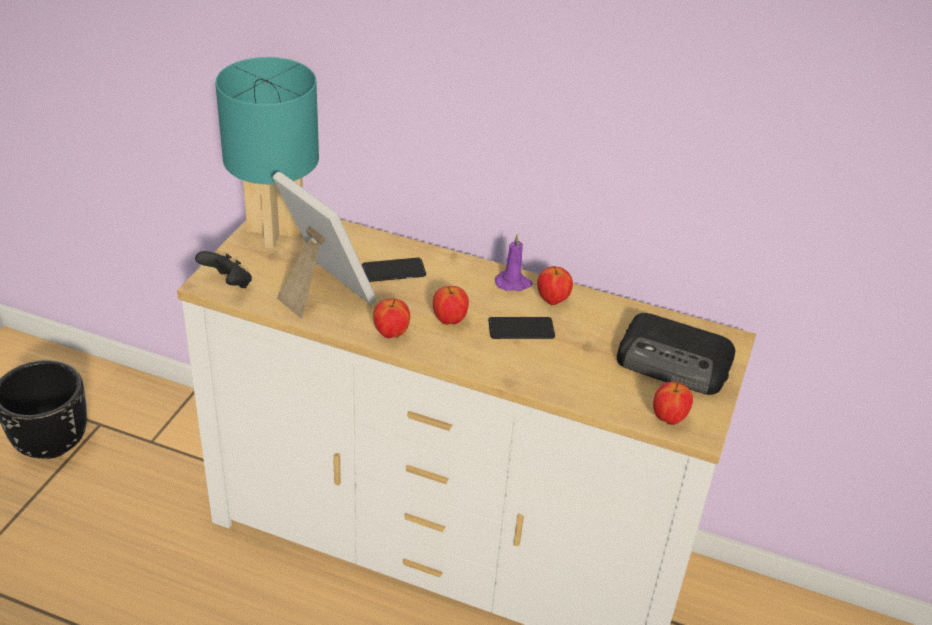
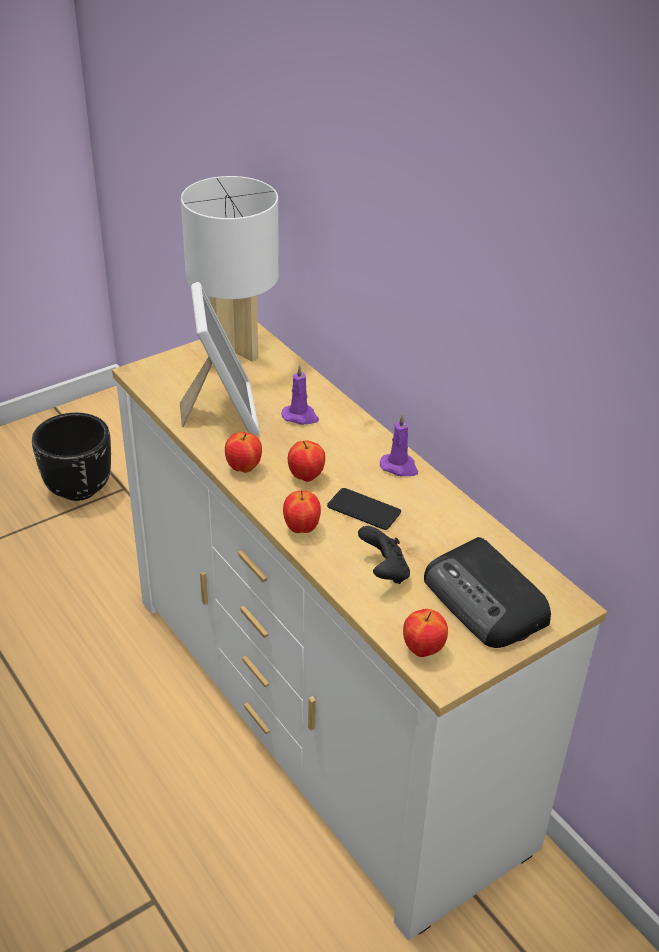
camera: 35 degrees right, 0 degrees up
black game controller [195,251,252,288] -> black game controller moved to [358,526,410,584]
turquoise table lamp [215,57,319,249] -> white table lamp [181,176,279,362]
phone [362,258,426,282] -> purple candle [281,365,319,425]
apple [537,266,573,305] -> apple moved to [283,491,321,533]

